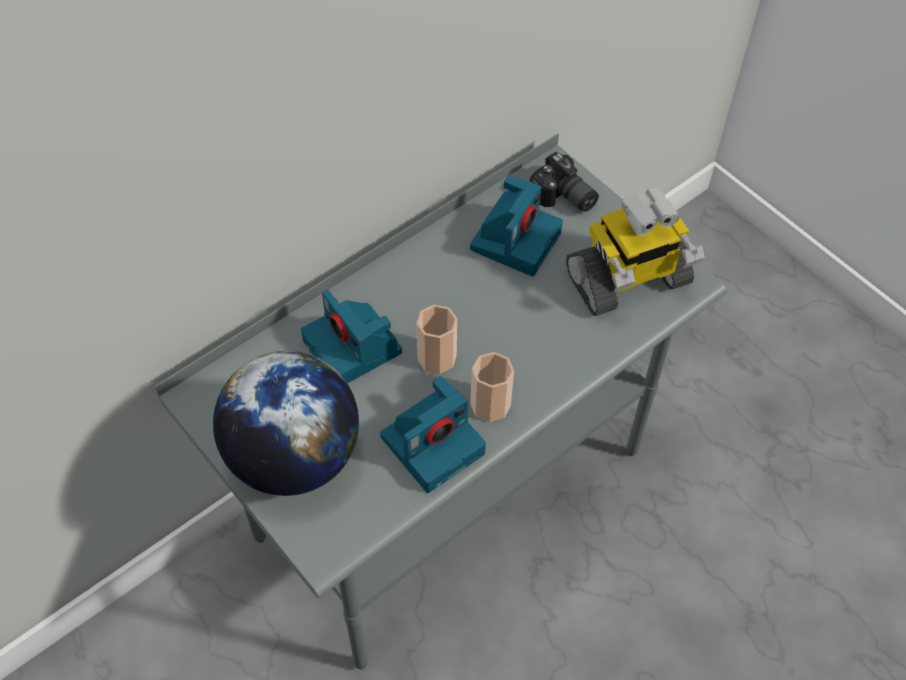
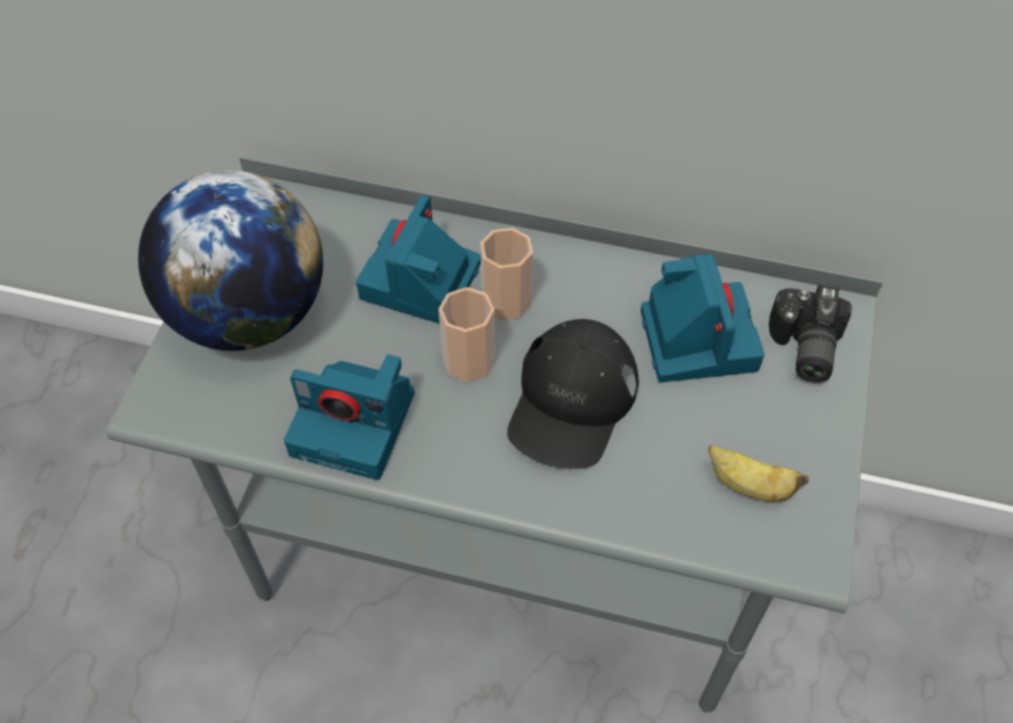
camera: 55 degrees right, 0 degrees up
camera [470,176,563,277] -> camera turned 90 degrees counterclockwise [641,253,764,382]
cup [470,352,514,422] -> cup moved to [480,228,533,320]
toy robot [566,188,704,316] -> banana [708,445,809,502]
none -> black cap [507,319,639,469]

